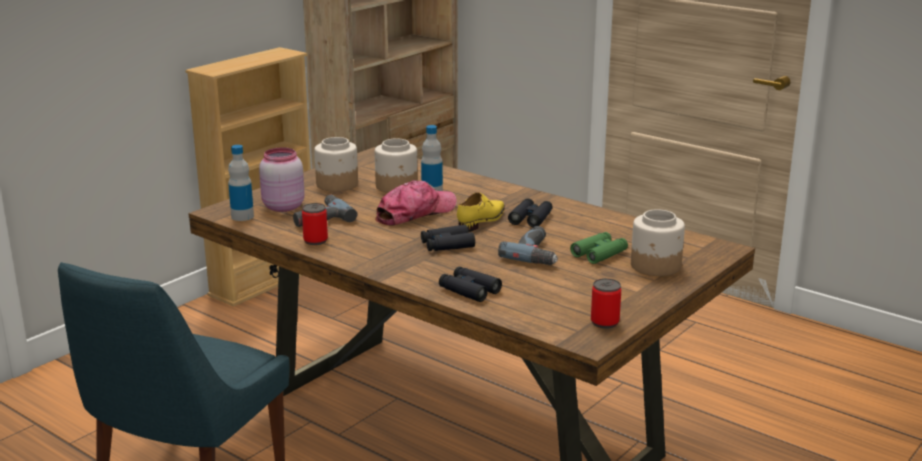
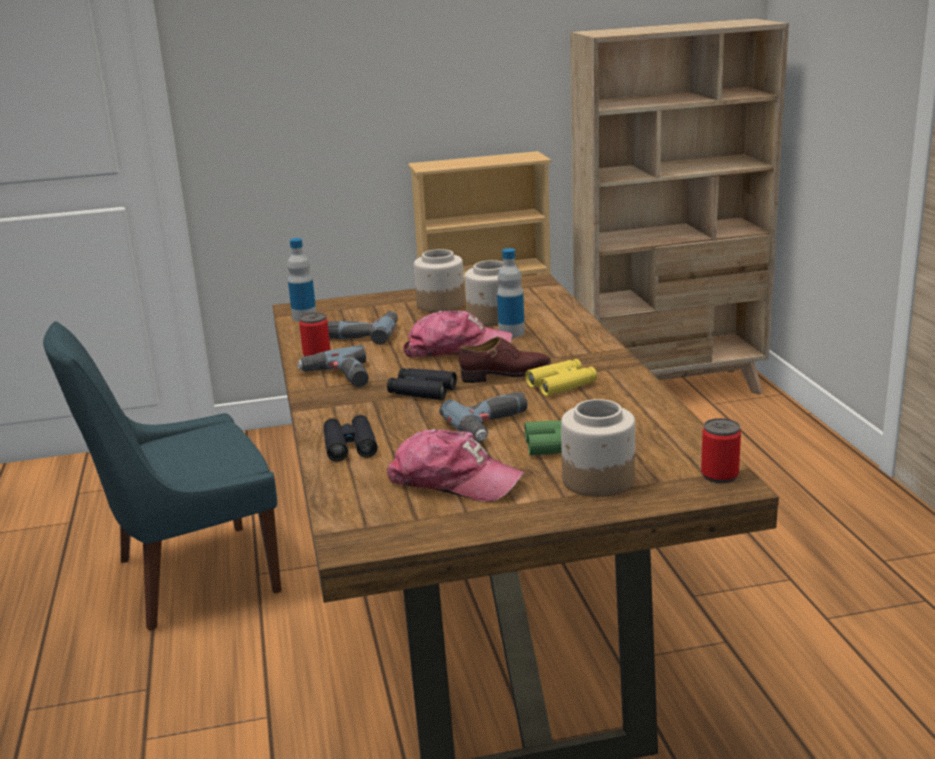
camera: 40 degrees right, 0 degrees up
pink jar [259,148,305,212] -> none
yellow shoe [457,192,505,232] -> brown shoe [459,337,551,383]
black binoculars [508,198,553,228] -> yellow binoculars [525,359,597,396]
can [591,278,621,329] -> can moved to [701,418,741,483]
none -> power drill [297,345,369,387]
none -> cap [387,429,525,502]

